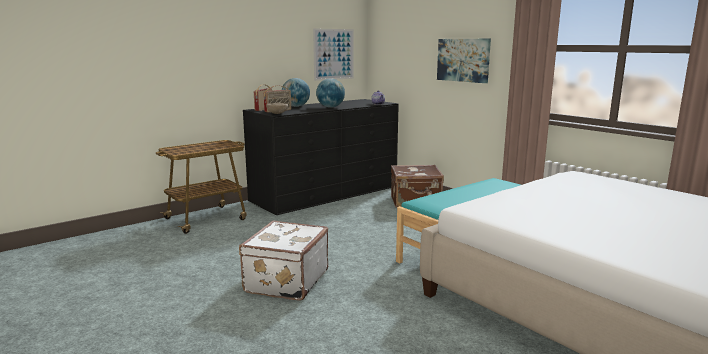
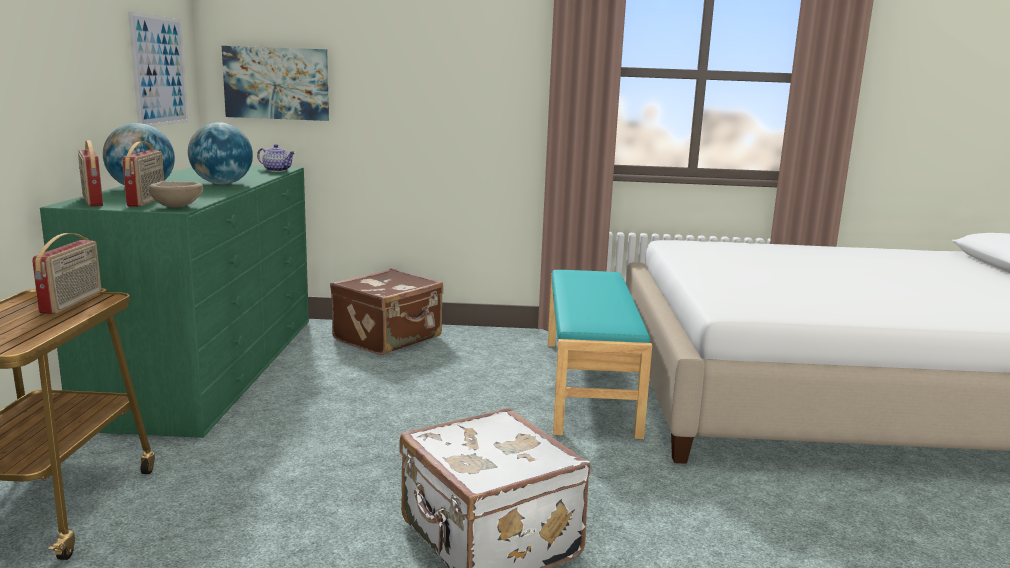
camera: 50 degrees left, 0 degrees up
black dresser [243,99,399,215] -> green dresser [40,165,309,438]
picture [437,39,491,83] -> picture moved to [222,46,329,121]
none -> radio [32,233,101,314]

